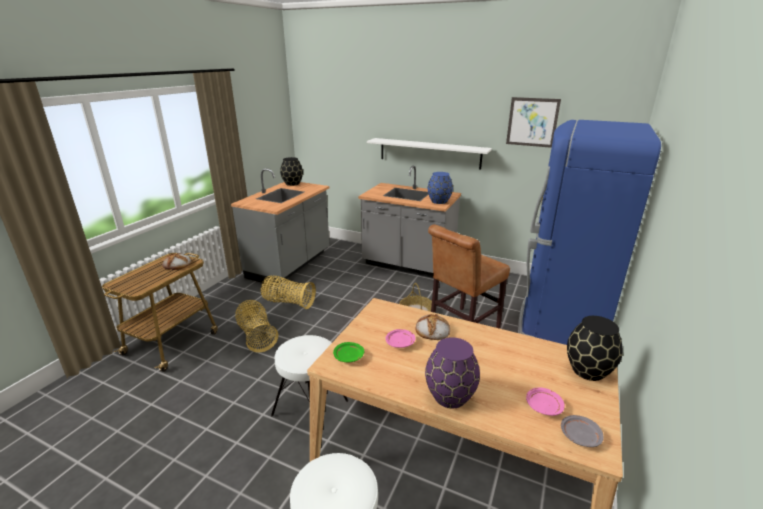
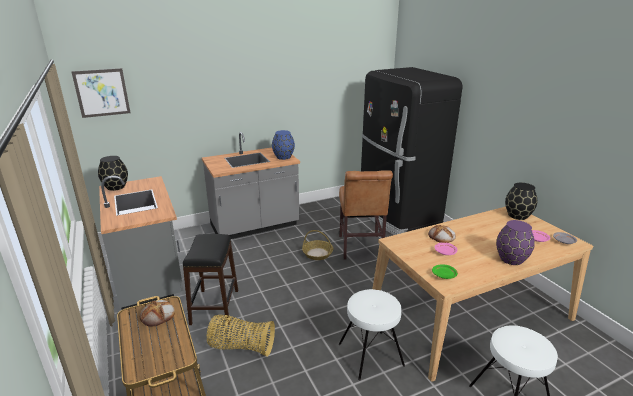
camera: 50 degrees left, 0 degrees up
basket [261,276,316,309] -> black stool [183,234,238,325]
white shelf [367,138,492,170] -> none
picture [506,97,561,148] -> picture moved to [71,68,130,118]
blue fridge [518,120,661,345] -> black fridge [361,67,462,235]

